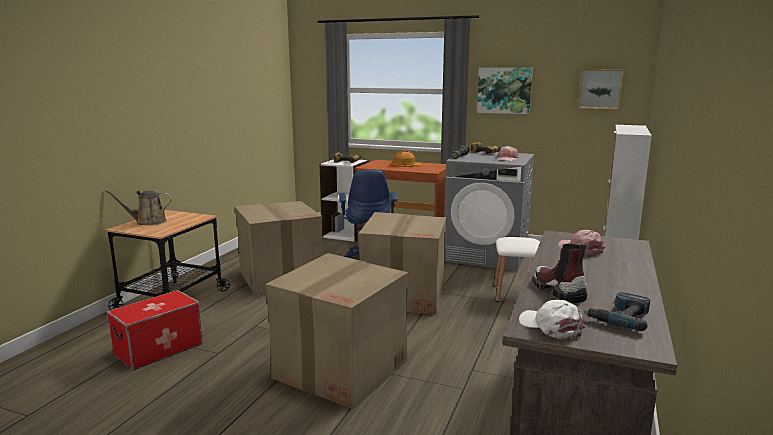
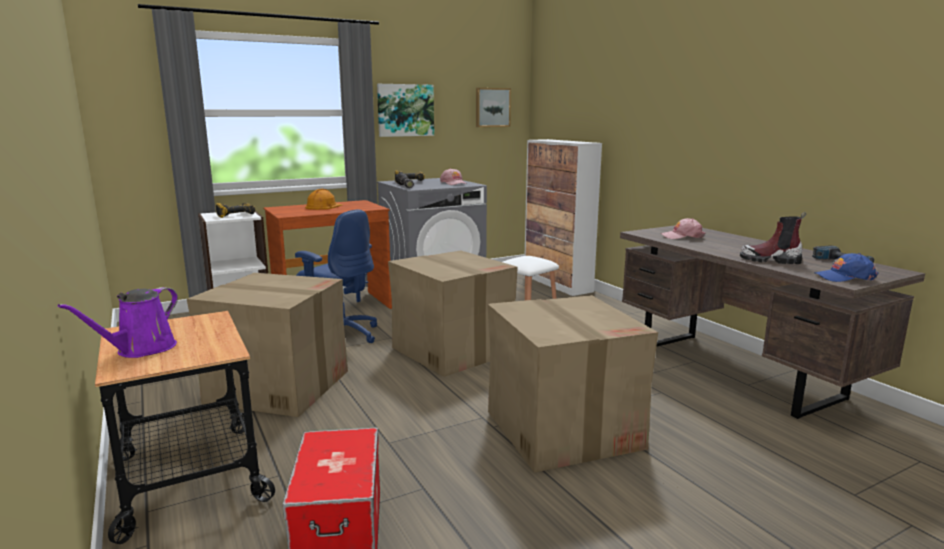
camera: 50 degrees left, 0 degrees up
brown watering can [104,190,172,225] -> purple watering can [58,287,178,358]
white cap [519,300,585,339] -> blue cap [815,253,878,282]

